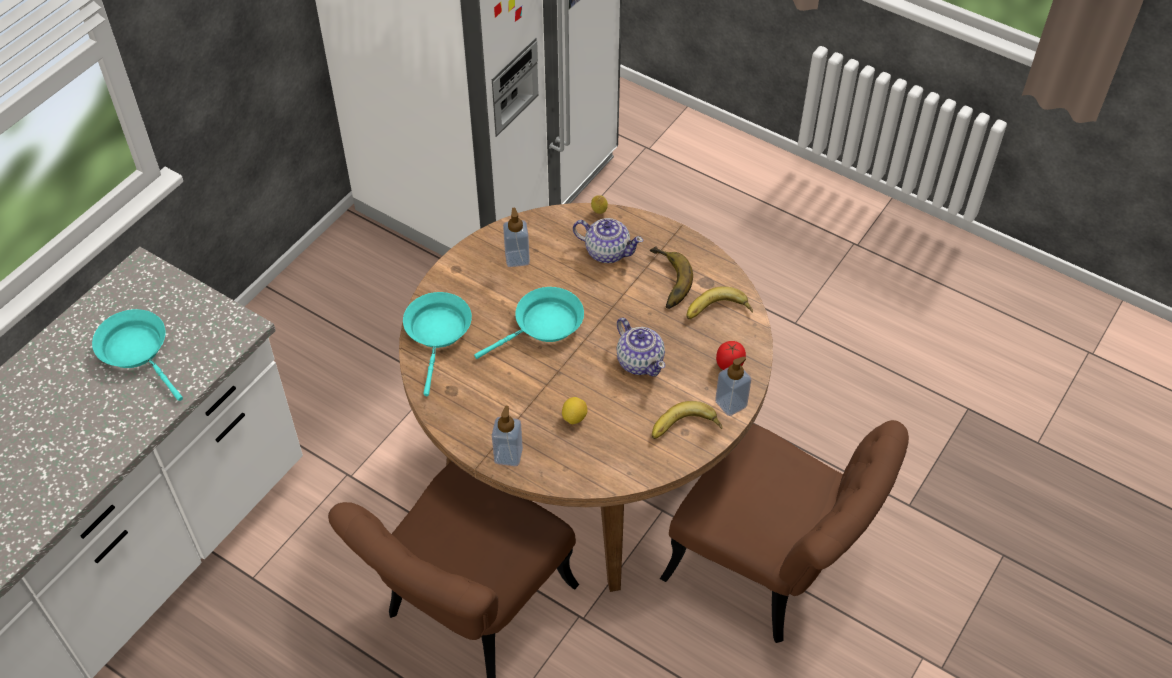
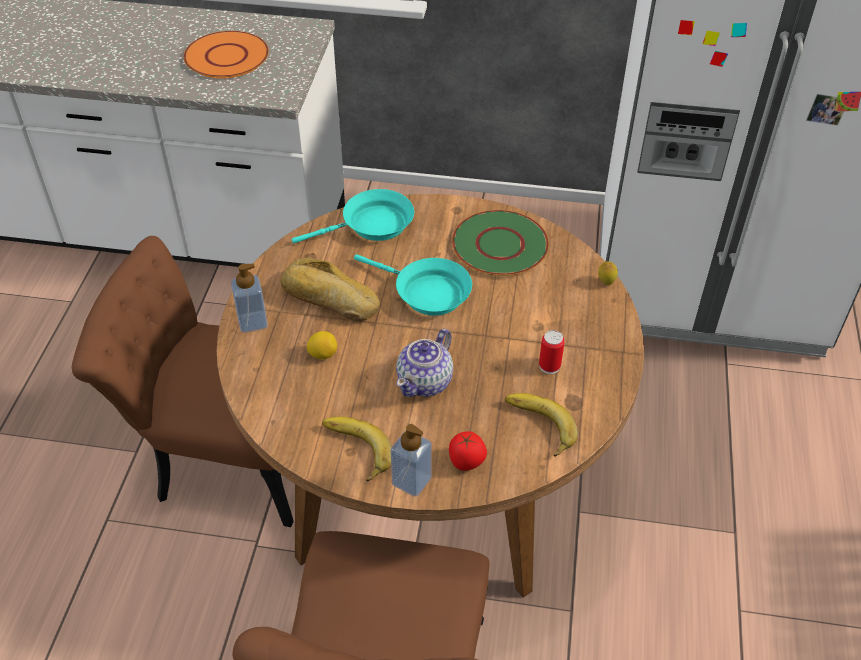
camera: 65 degrees right, 5 degrees down
turquoise frying pan [92,309,183,401] -> orange plate [184,31,269,78]
soap dispenser [503,208,530,267] -> green plate [452,210,549,276]
teapot [573,218,643,263] -> none
banana [650,246,693,309] -> can [539,330,565,374]
none -> bread [280,258,380,321]

